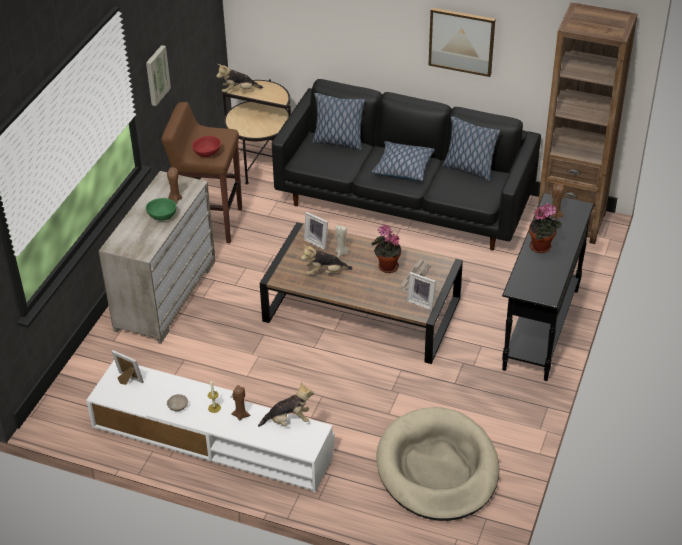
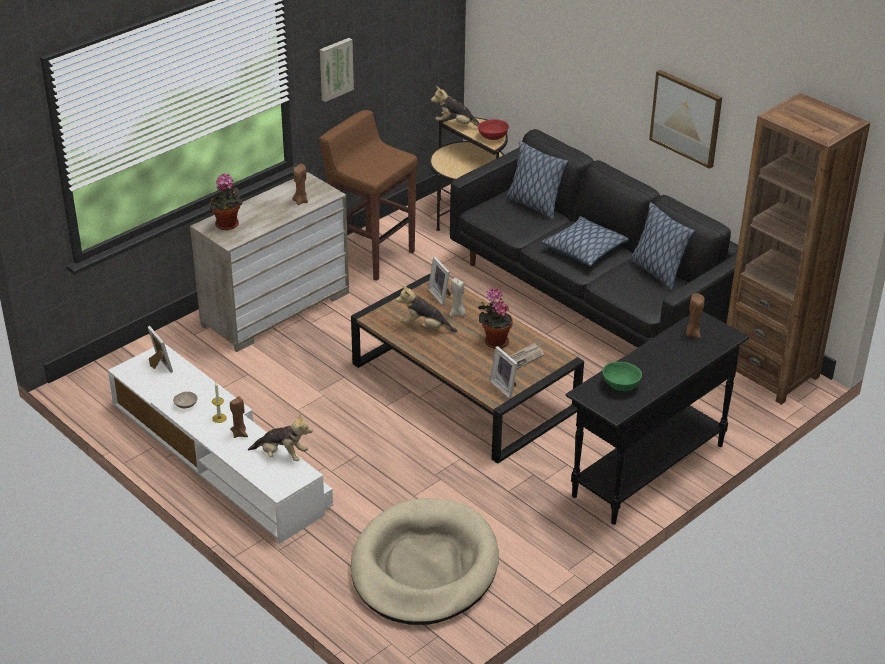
camera: 25 degrees right, 5 degrees down
green bowl [146,198,176,221] -> green bowl moved to [602,362,642,391]
red bowl [192,136,221,157] -> red bowl moved to [478,119,509,140]
potted plant [529,203,562,253] -> potted plant moved to [209,173,243,231]

